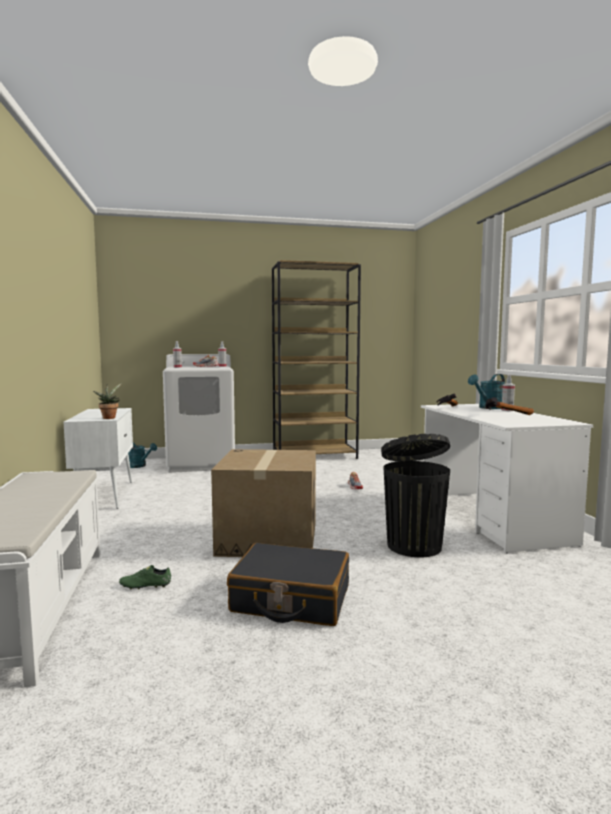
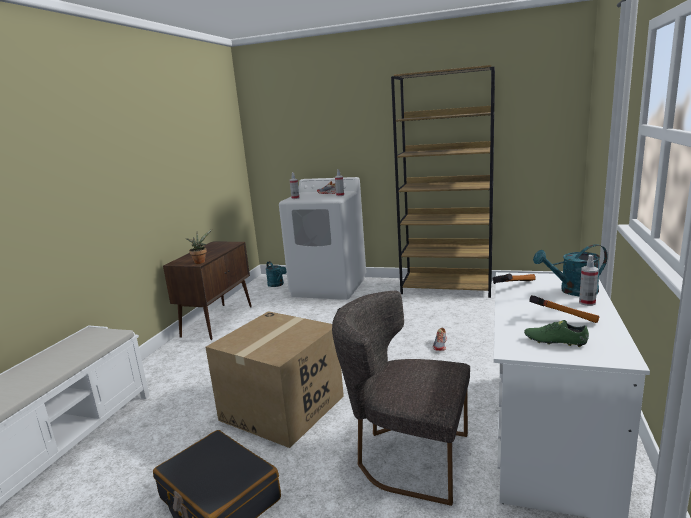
camera: 30 degrees right, 10 degrees up
white cabinet [63,408,133,509] -> brown cabinet [163,242,252,340]
green shoe [119,565,171,589] -> green shoe moved to [524,320,589,347]
black trash can [381,434,450,557] -> grey chair [332,291,470,506]

